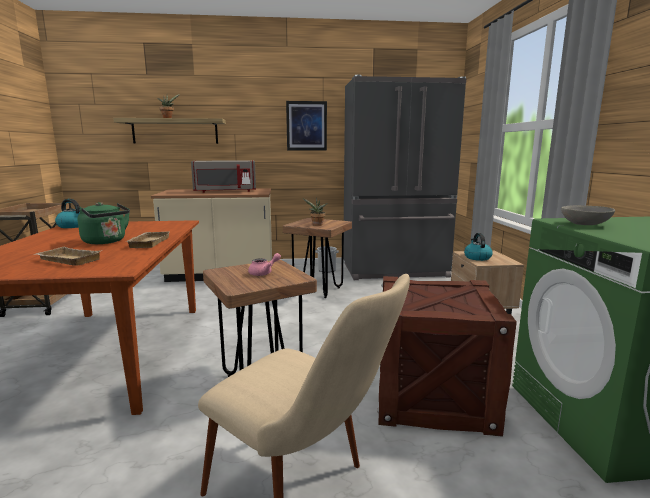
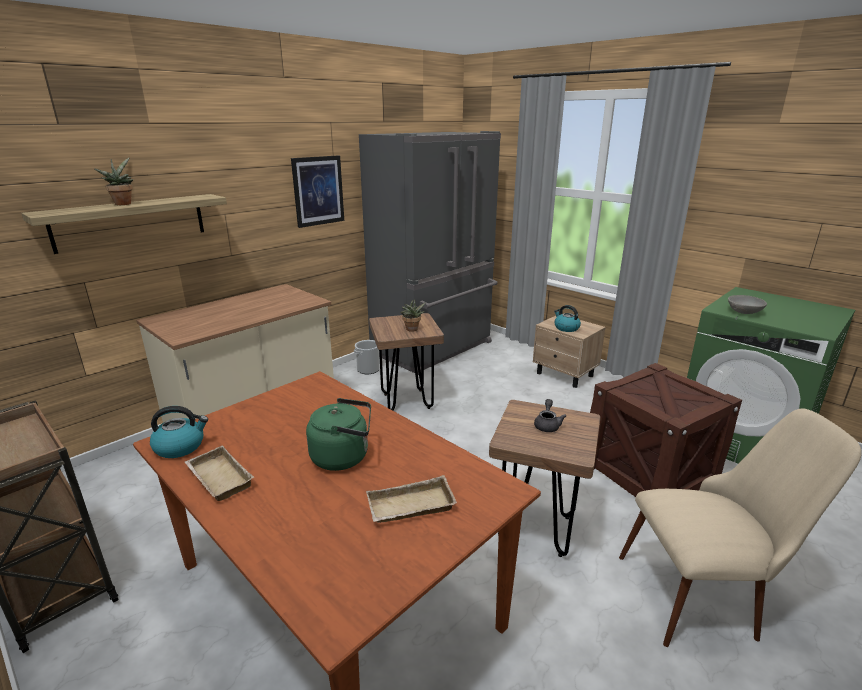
camera: 40 degrees left, 10 degrees up
beige tray [126,231,170,248] -> beige tray moved to [184,446,254,501]
grey microwave [191,160,256,193] -> none
pink teapot [248,253,281,276] -> grey teapot [534,399,566,432]

